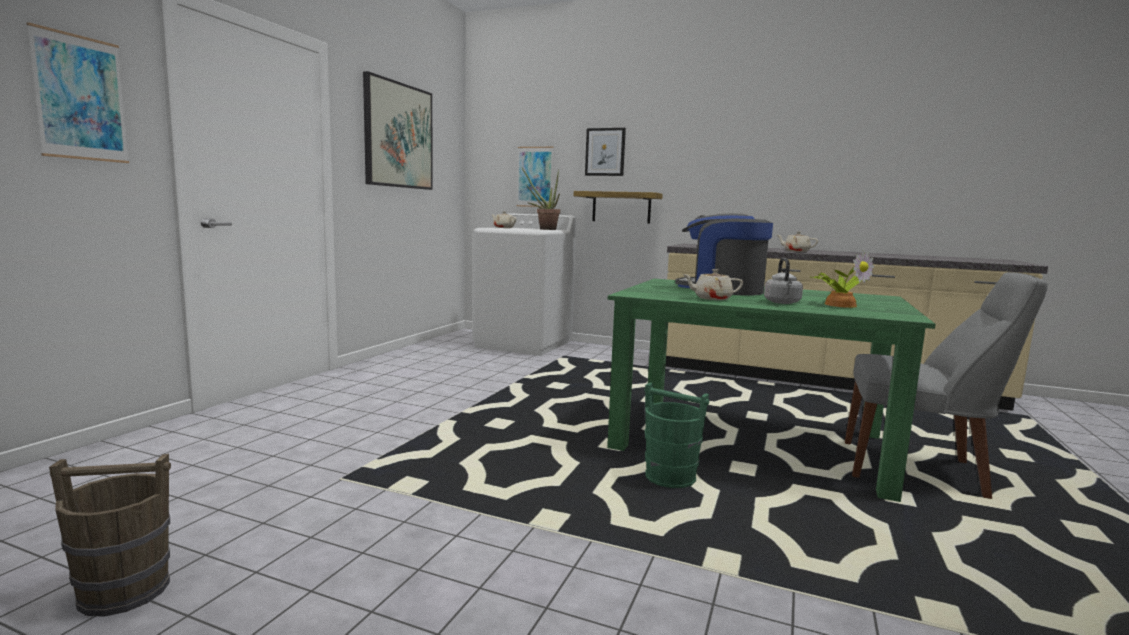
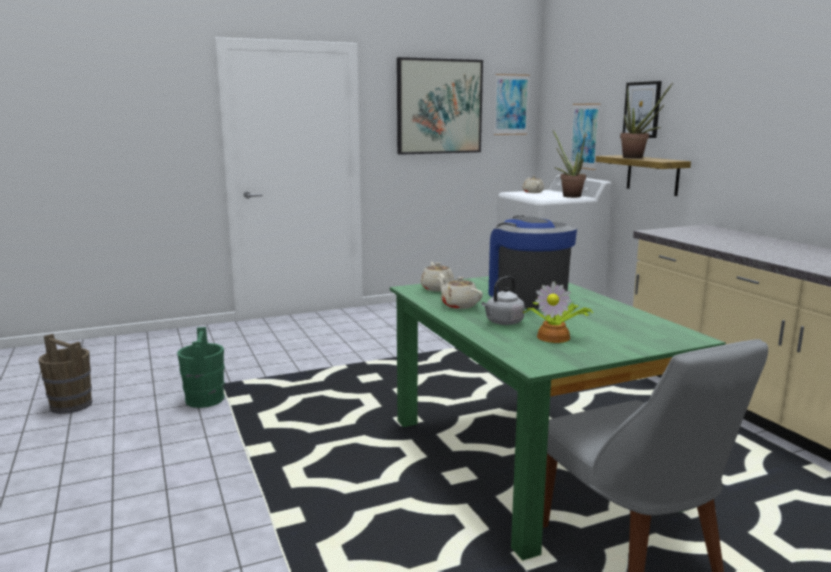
camera: 45 degrees right, 5 degrees up
picture [27,22,129,163] -> picture moved to [494,74,530,135]
green bucket [645,383,709,488] -> green bucket moved to [177,327,225,408]
beige teapot [777,231,818,252] -> beige teapot moved to [421,262,454,291]
none -> potted plant [620,83,673,159]

